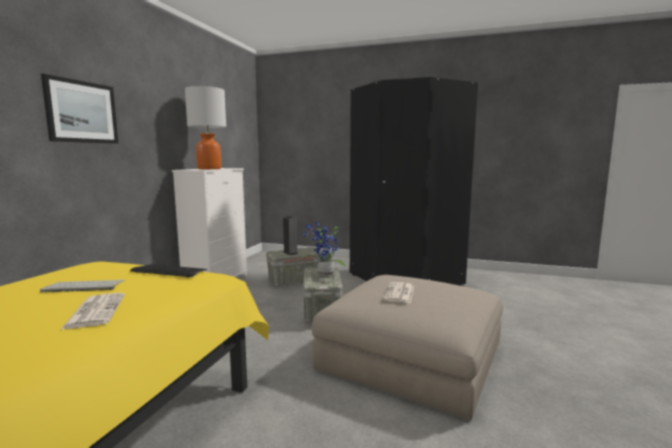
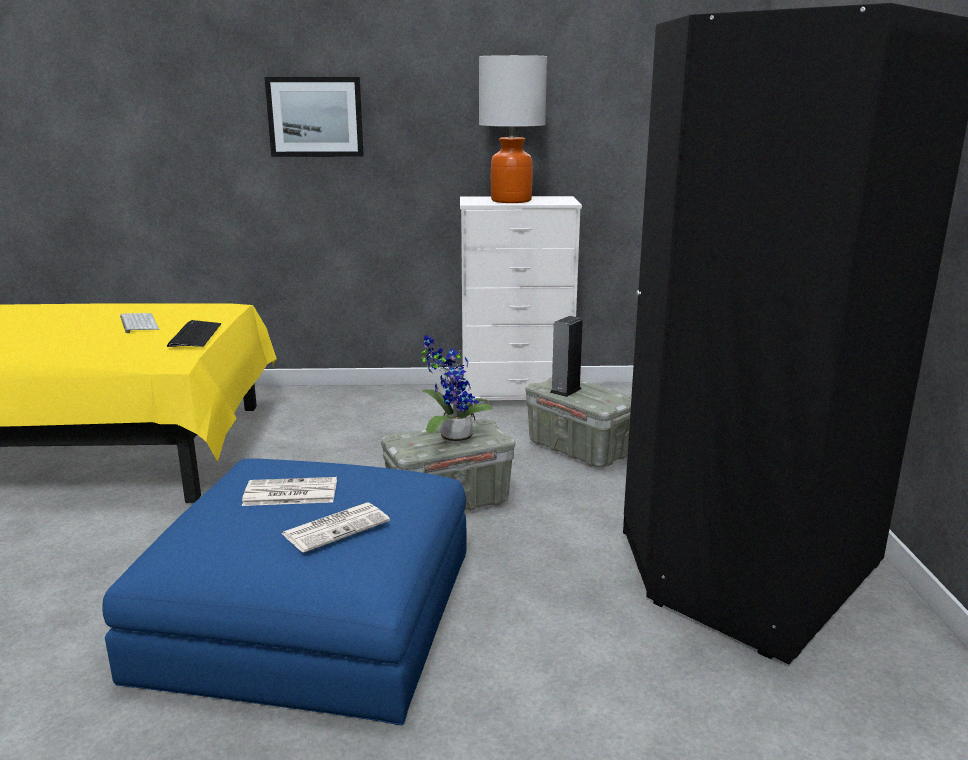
camera: 70 degrees right, 10 degrees up
newspaper [61,293,125,329] -> newspaper moved to [281,502,390,553]
beige ottoman [312,275,503,421] -> blue ottoman [102,458,467,726]

